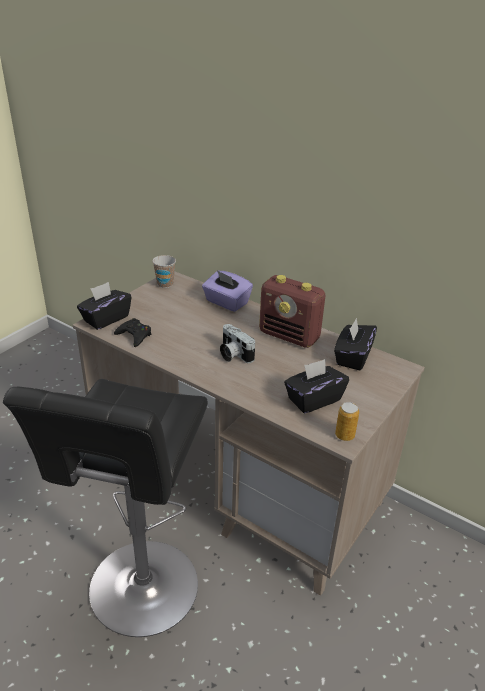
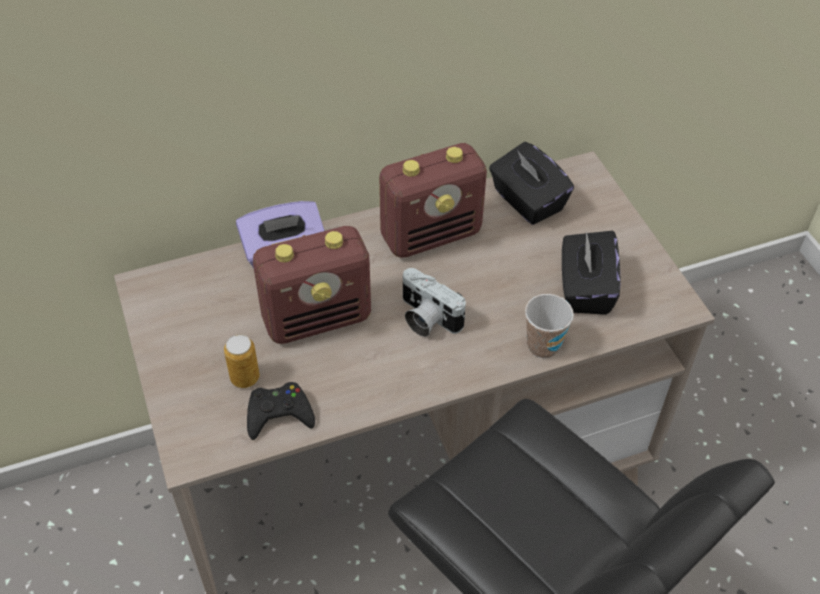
camera: 55 degrees left, 15 degrees up
black tissue box [77,282,132,330] -> none
cup [152,255,176,288] -> cup moved to [525,294,574,359]
camera [220,324,255,363] -> camera turned 45 degrees clockwise [402,268,466,337]
can [335,402,359,441] -> can moved to [224,334,259,388]
none -> radio [253,226,371,344]

